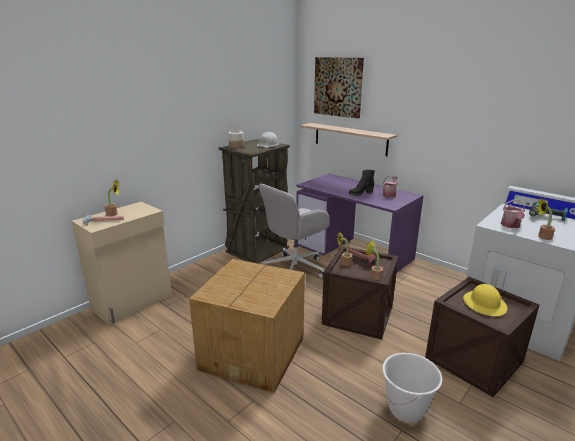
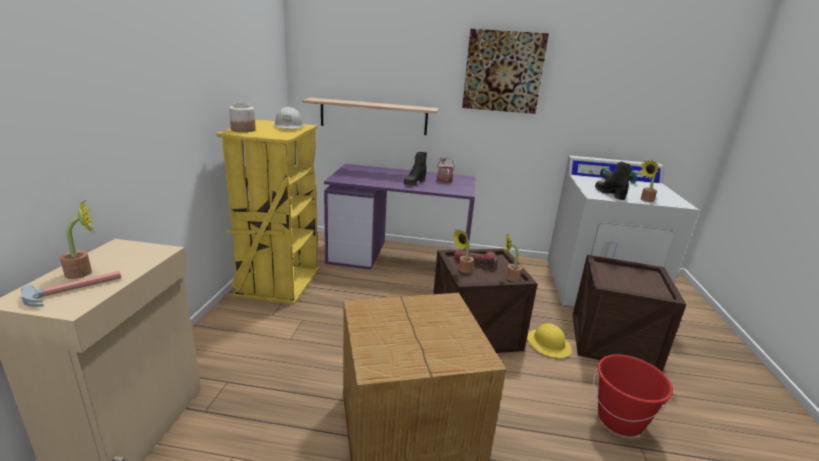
camera: 35 degrees left, 0 degrees up
brown bookcase [219,139,290,263] -> yellow bookcase [216,120,320,304]
grey office chair [259,184,330,278] -> none
picture [314,57,364,119] -> picture moved to [462,29,549,114]
white bucket [382,353,442,422] -> red bucket [593,354,673,437]
yellow hard hat [463,284,507,316] -> yellow hard hat moved to [527,323,572,358]
watering can [501,200,525,228] -> black boot [595,162,632,200]

